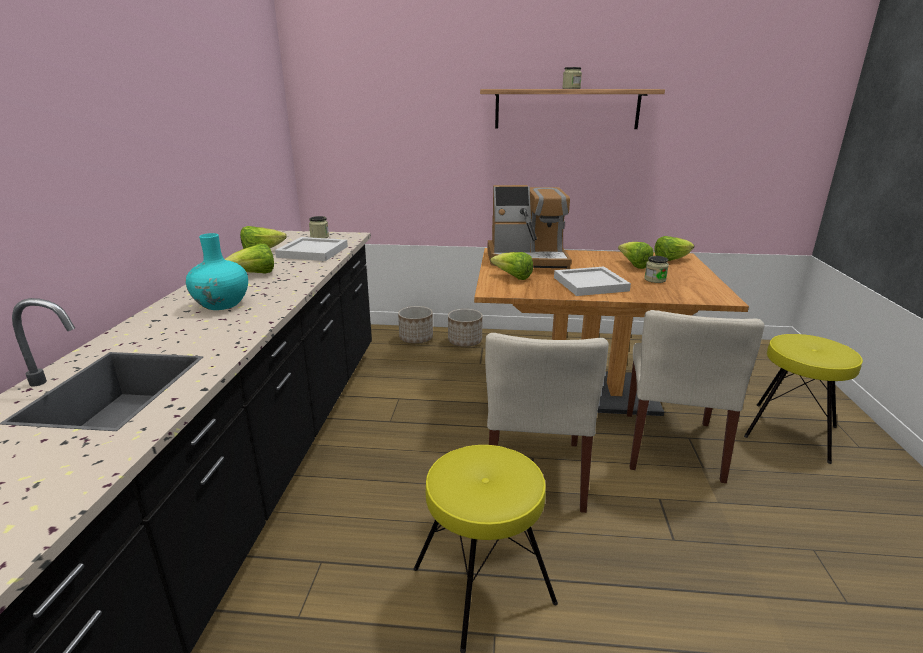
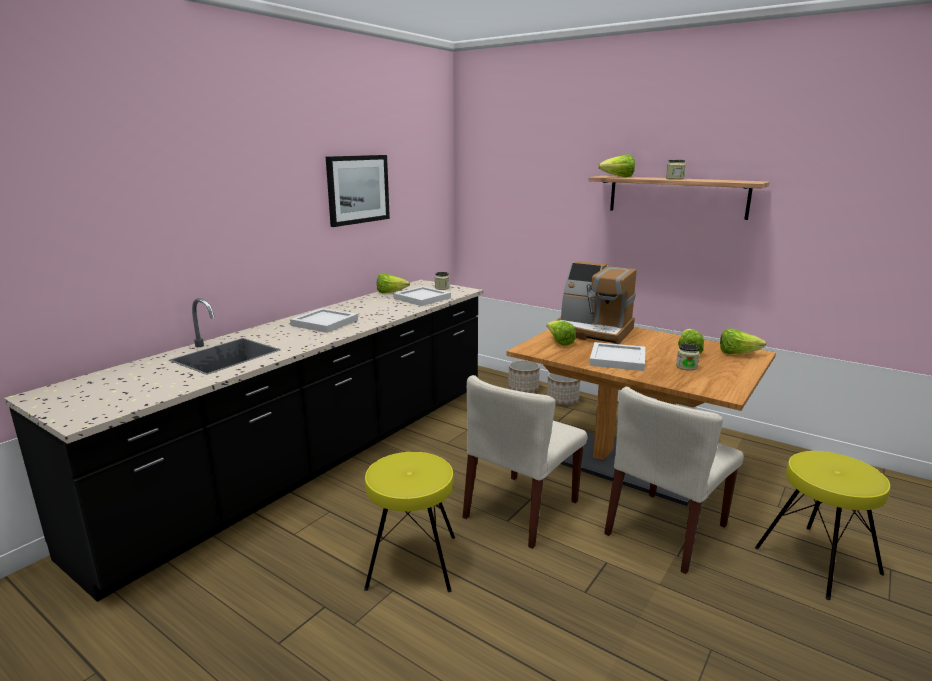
camera: 30 degrees right, 5 degrees down
turquoise vase [186,233,248,310] -> white tray [290,308,358,333]
lettuce [225,244,274,274] -> lettuce moved to [598,154,635,177]
none -> picture [326,155,390,227]

